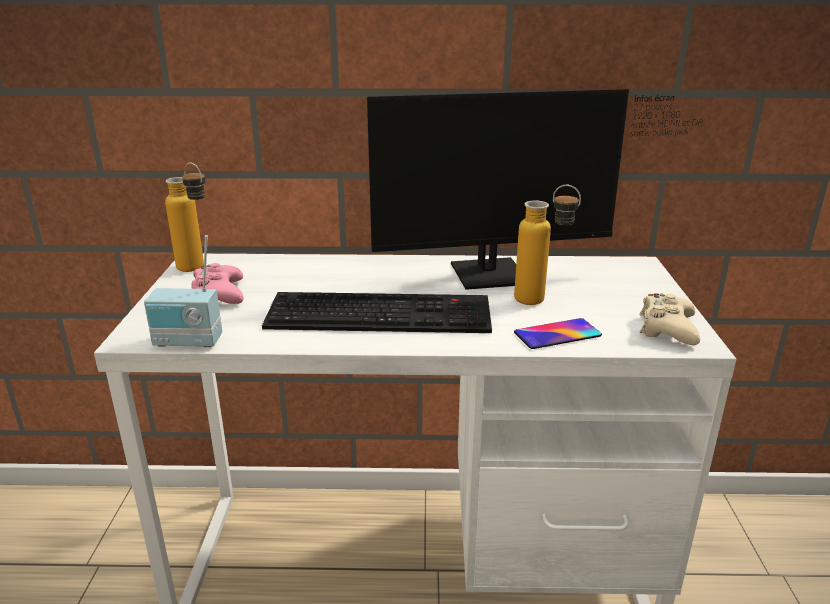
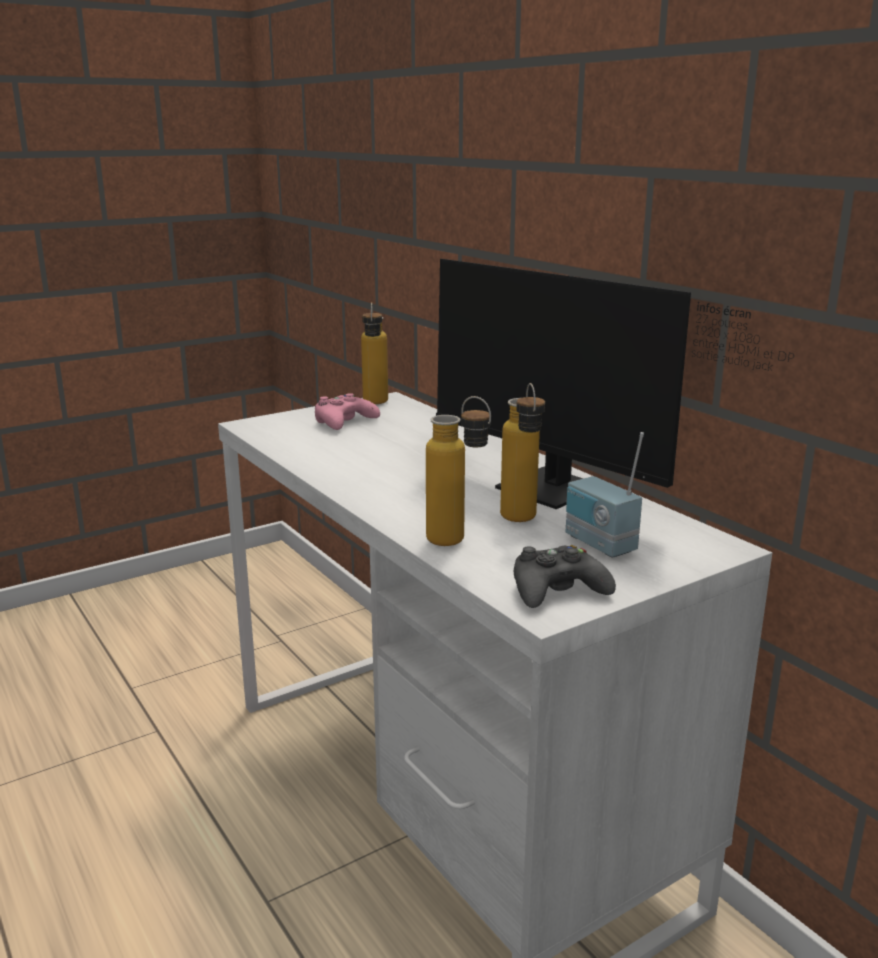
camera: 55 degrees right, 5 degrees down
radio [144,235,222,347] -> radio moved to [566,432,644,558]
keyboard [262,292,492,333] -> none
phone [514,318,602,349] -> bottle [426,396,491,546]
beige game controller [639,294,700,345] -> black game controller [514,545,616,608]

